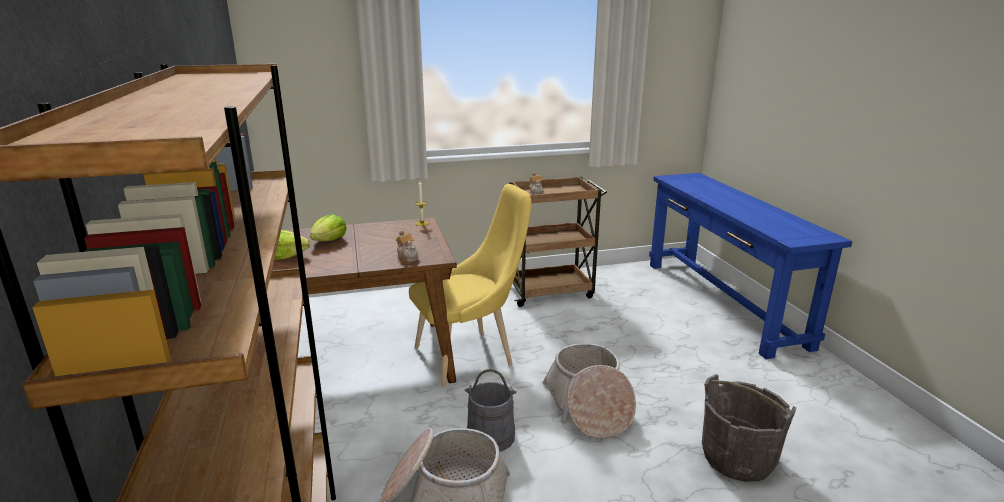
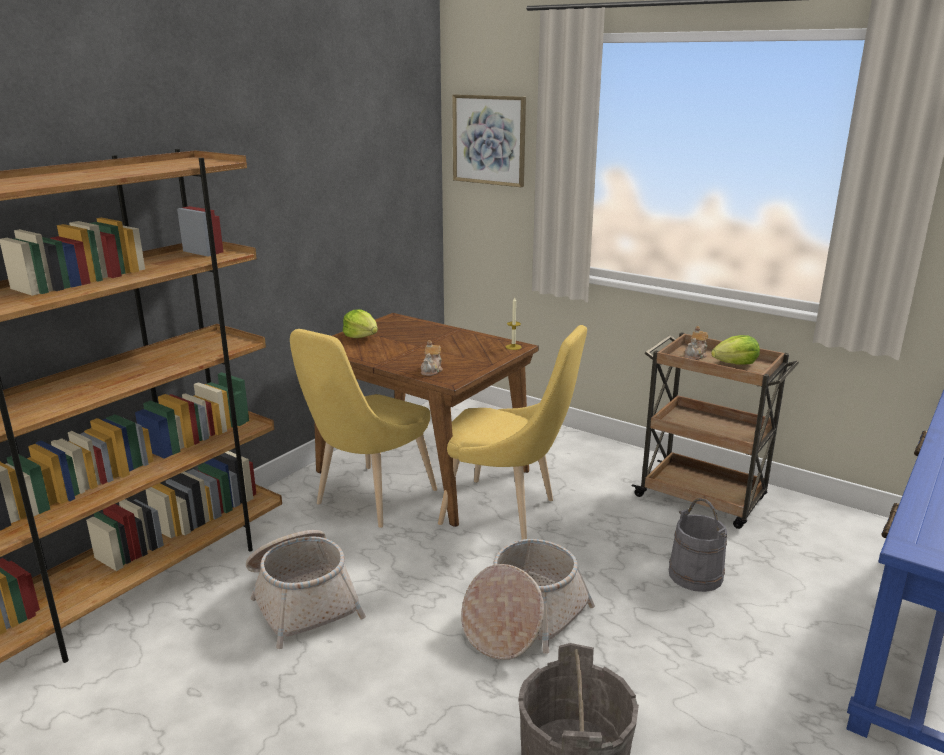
camera: 50 degrees right, 0 degrees up
lettuce [310,214,346,241] -> lettuce moved to [711,335,760,365]
grey bucket [465,369,517,452] -> grey bucket moved to [669,498,727,592]
none -> yellow chair [290,329,437,528]
none -> picture [452,94,526,187]

